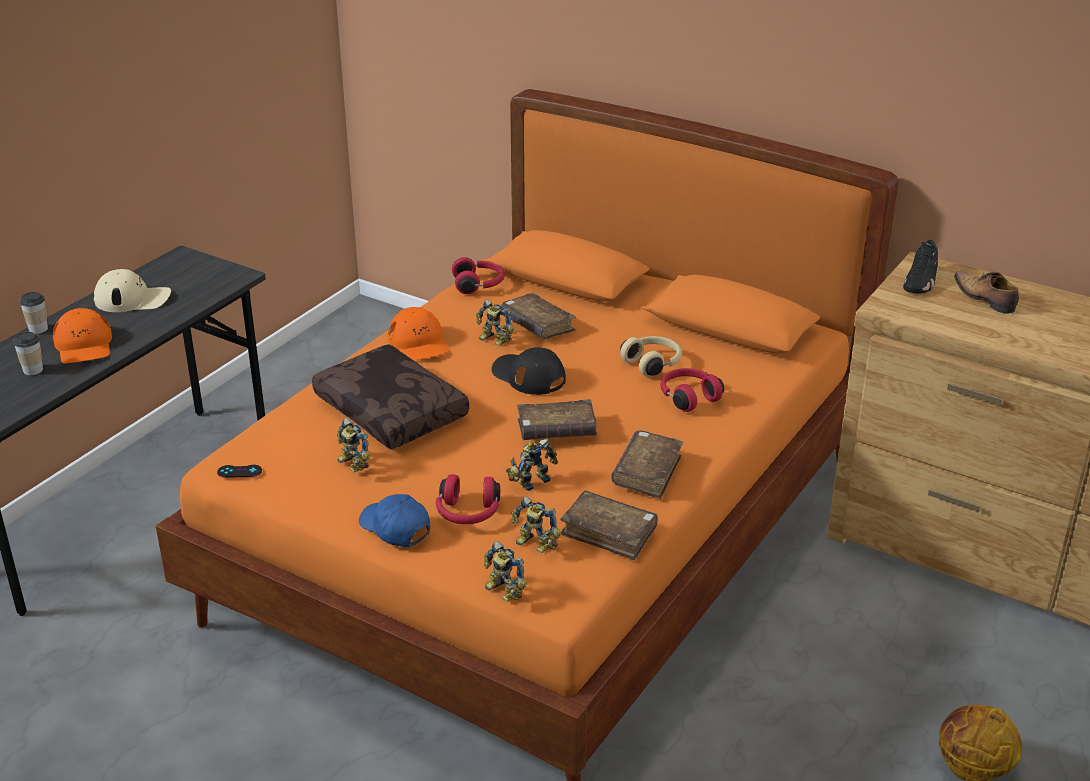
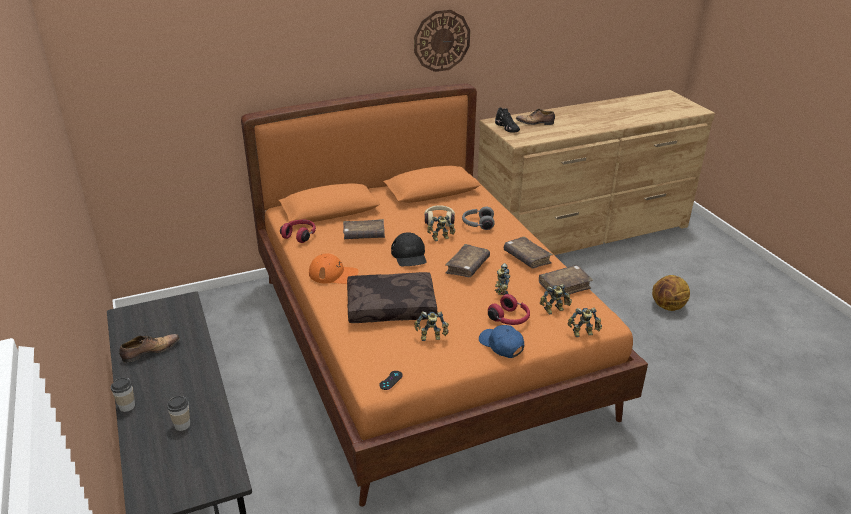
camera: 55 degrees left, 0 degrees up
orange cap [53,308,112,364] -> none
beige cap [94,269,171,312] -> shoe [119,334,180,363]
blue cap [359,494,430,547] -> blue cap turned 60 degrees clockwise [479,325,524,358]
toy robot [476,300,514,346] -> toy robot moved to [427,215,455,241]
black cap [491,347,566,395] -> black cap turned 90 degrees counterclockwise [391,232,427,266]
red headphones [660,368,724,412] -> grey headphones [462,207,495,230]
none -> wall clock [414,10,470,72]

